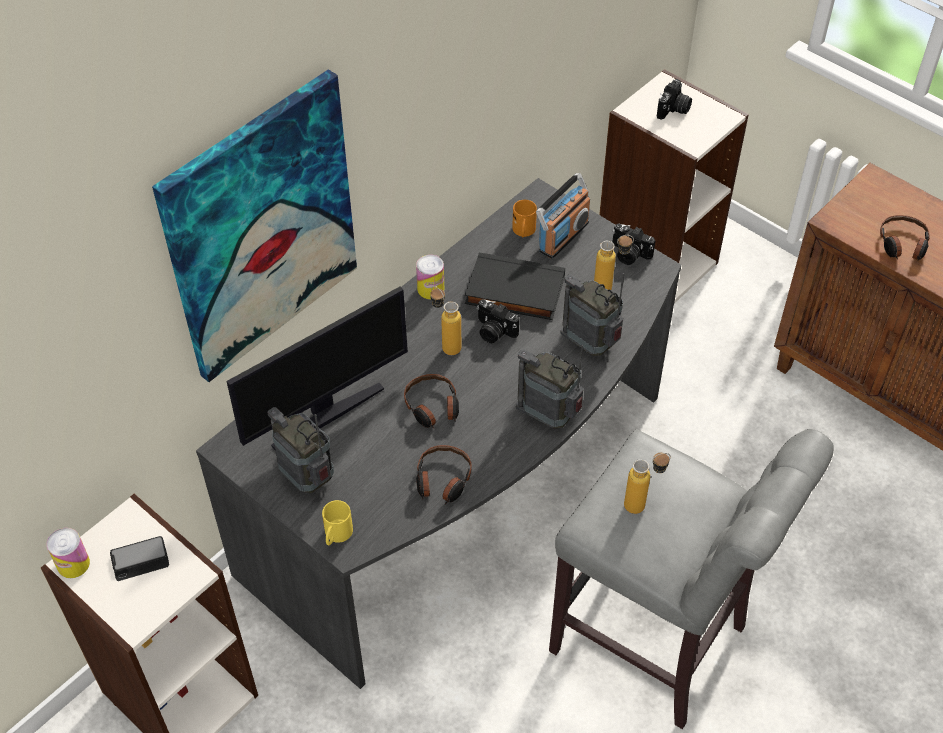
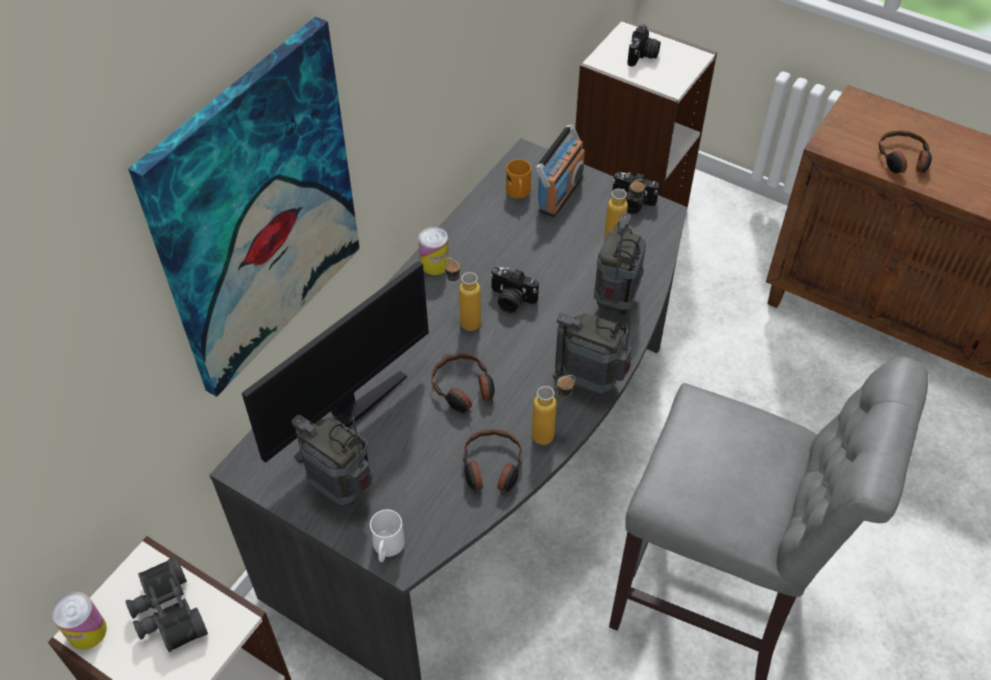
camera: 10 degrees left, 0 degrees up
phone [110,536,169,581] -> black binoculars [125,556,208,652]
yellow mug [322,500,353,545] -> white mug [370,509,405,562]
black book [465,253,565,320] -> none
radio [561,273,624,356] -> radio turned 75 degrees clockwise [594,213,646,315]
bottle [624,453,671,514] -> bottle moved to [532,375,575,445]

